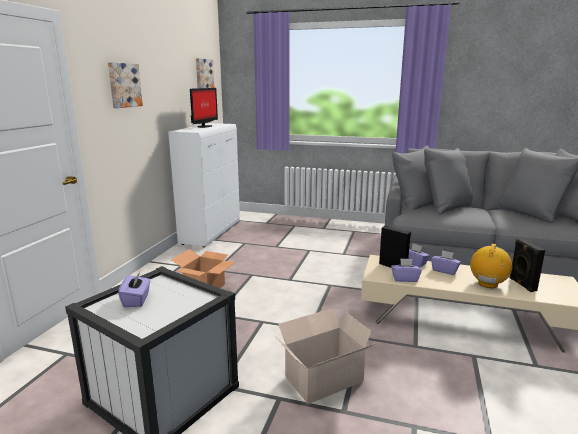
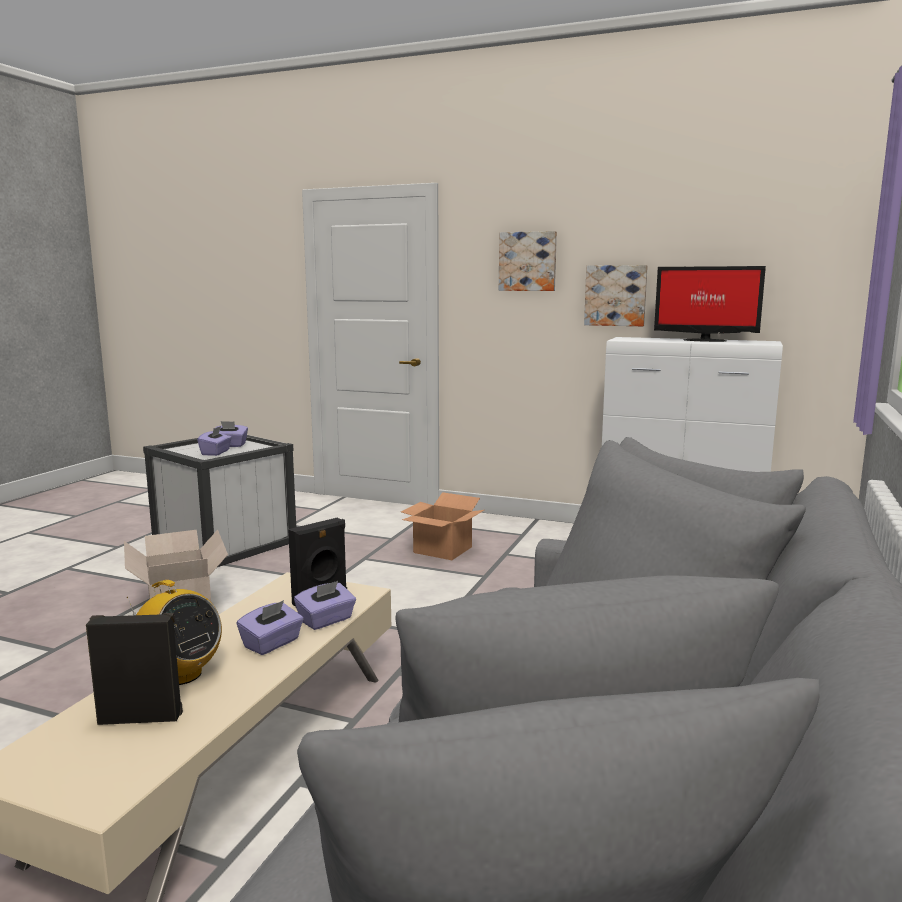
camera: 95 degrees right, 5 degrees down
picture [196,58,214,88] -> picture moved to [584,265,648,326]
purple tissue box [391,258,422,282] -> purple tissue box moved to [197,426,232,456]

